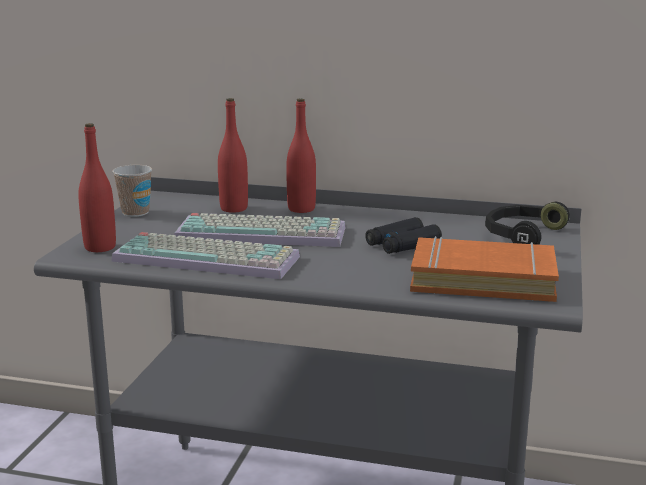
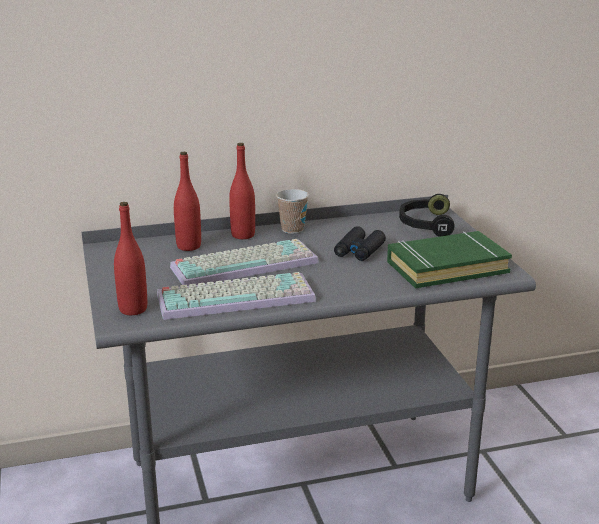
camera: 30 degrees left, 5 degrees up
cup [112,165,152,217] -> cup moved to [276,189,309,234]
orange book [410,236,559,302] -> green book [387,231,512,288]

